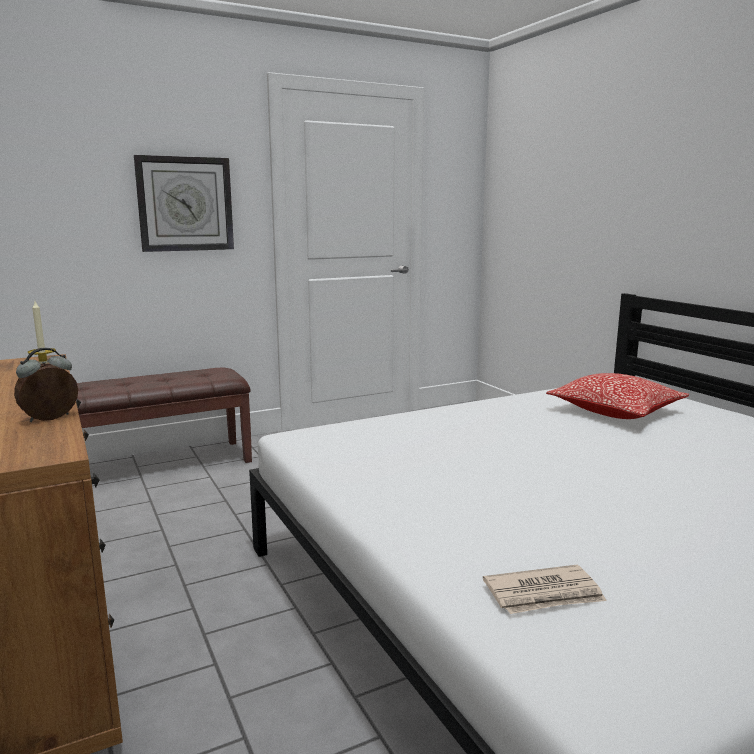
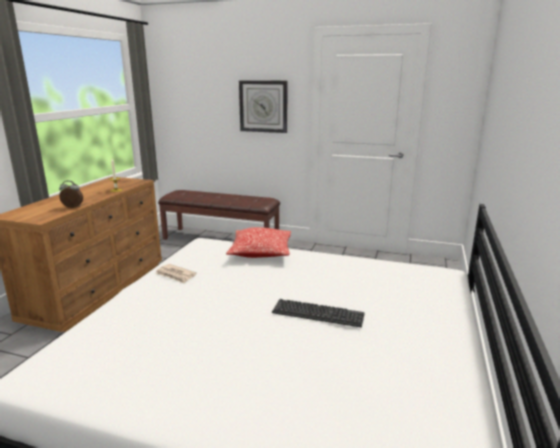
camera: 45 degrees right, 5 degrees up
newspaper [483,565,607,614] -> newspaper moved to [155,264,196,283]
pillow [546,373,689,419] -> pillow moved to [226,227,291,258]
none -> keyboard [272,299,365,327]

